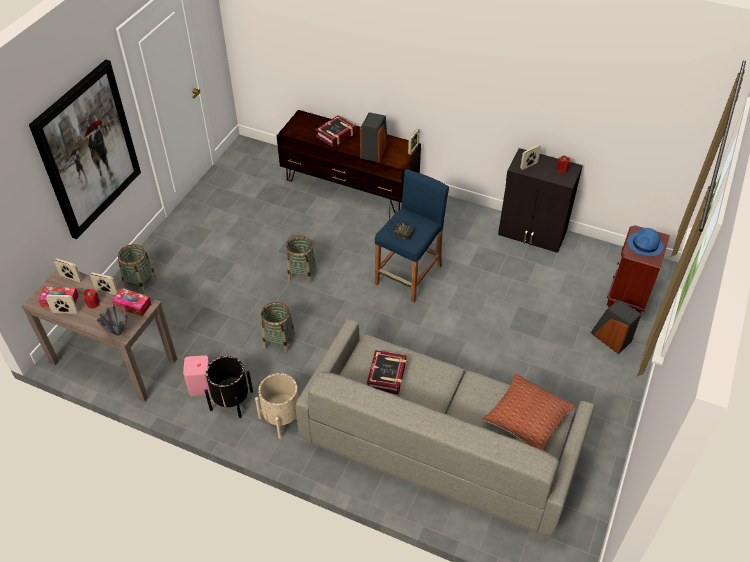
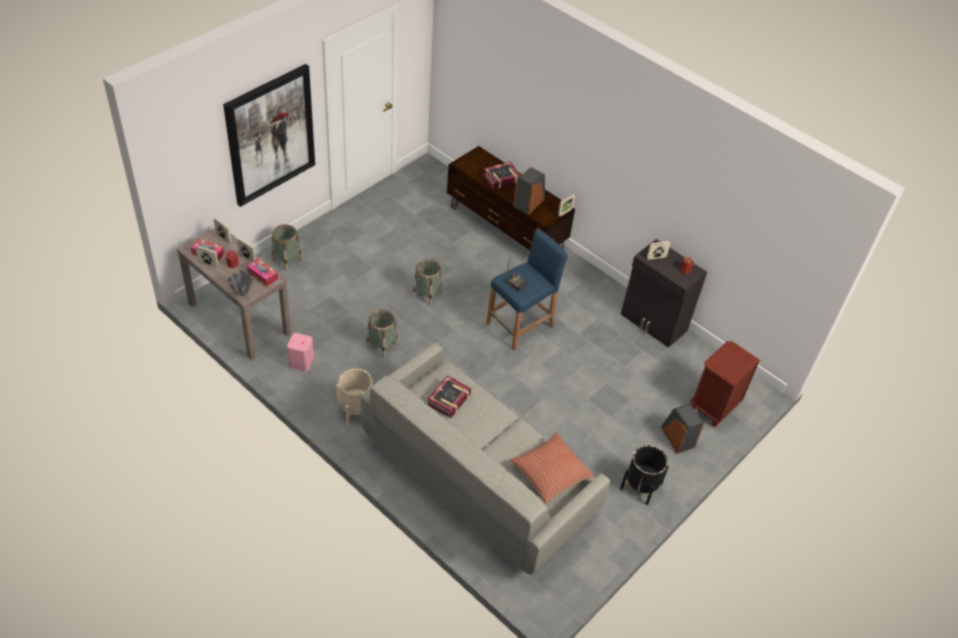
camera: 15 degrees right, 0 degrees up
black planter [205,356,253,418] -> black planter moved to [620,445,669,505]
blue hat [628,228,663,256] -> none

